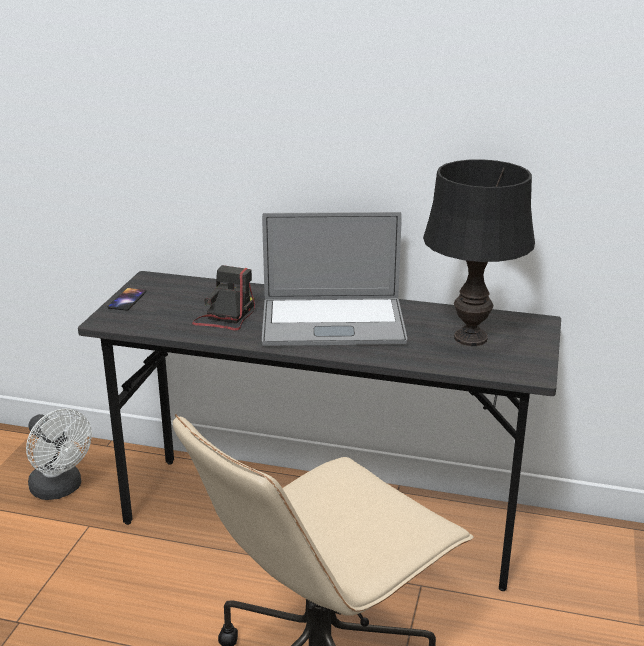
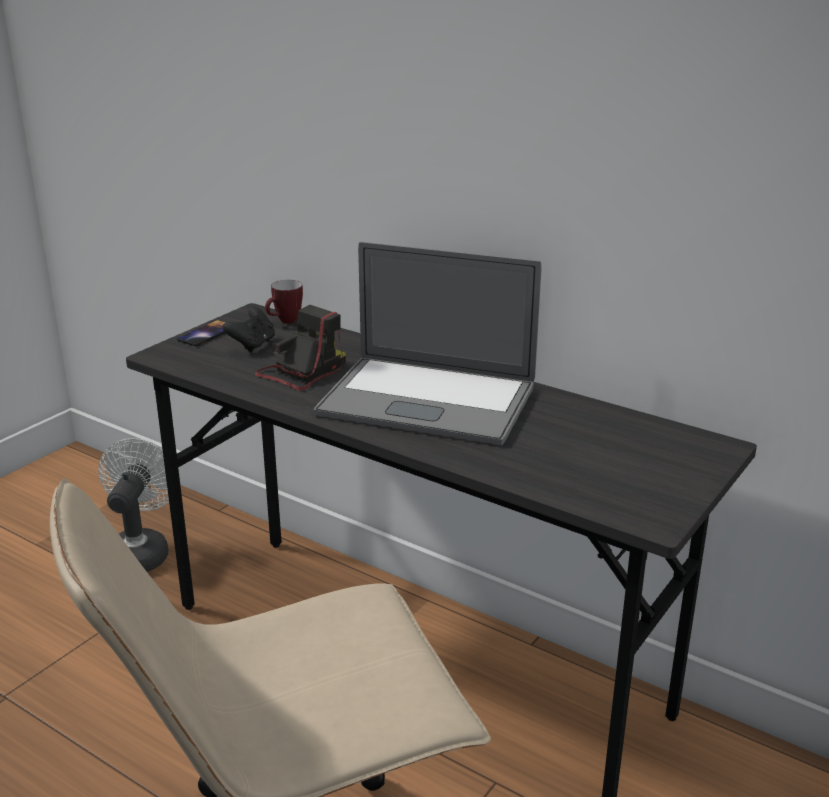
camera: 20 degrees right, 0 degrees up
white fan [26,409,92,500] -> white fan turned 150 degrees counterclockwise [99,438,169,572]
black table lamp [423,159,535,346] -> none
none -> black game controller [223,307,275,352]
none -> mug [265,280,303,324]

